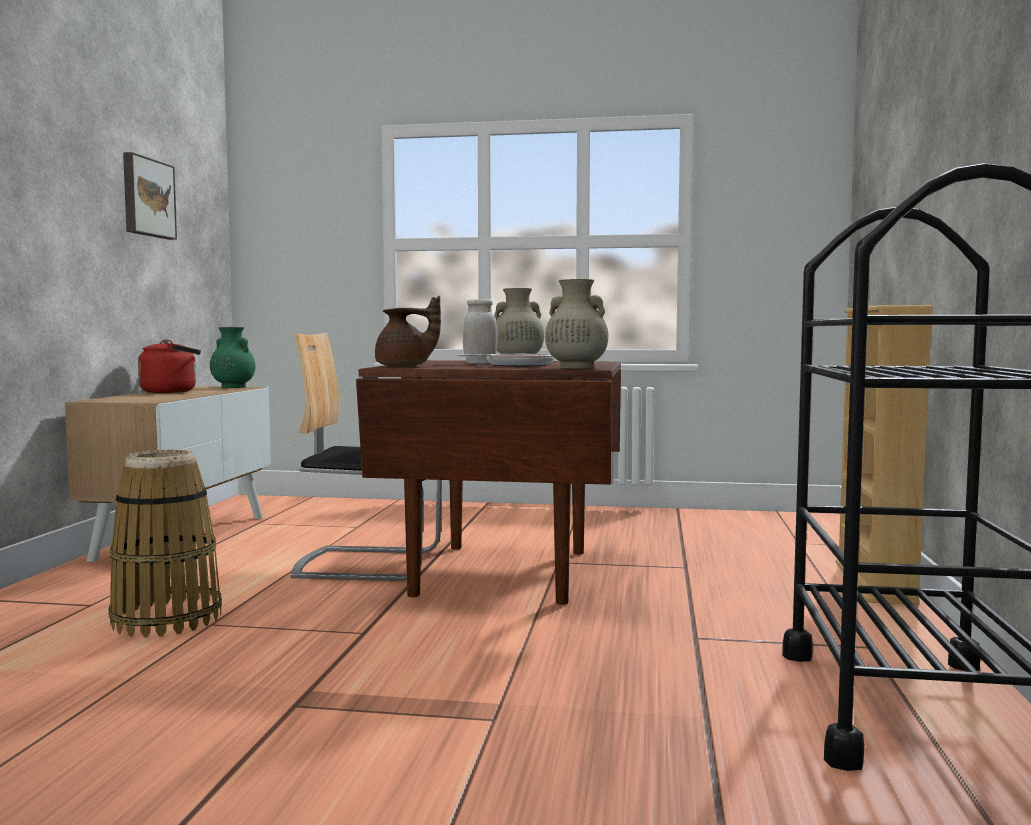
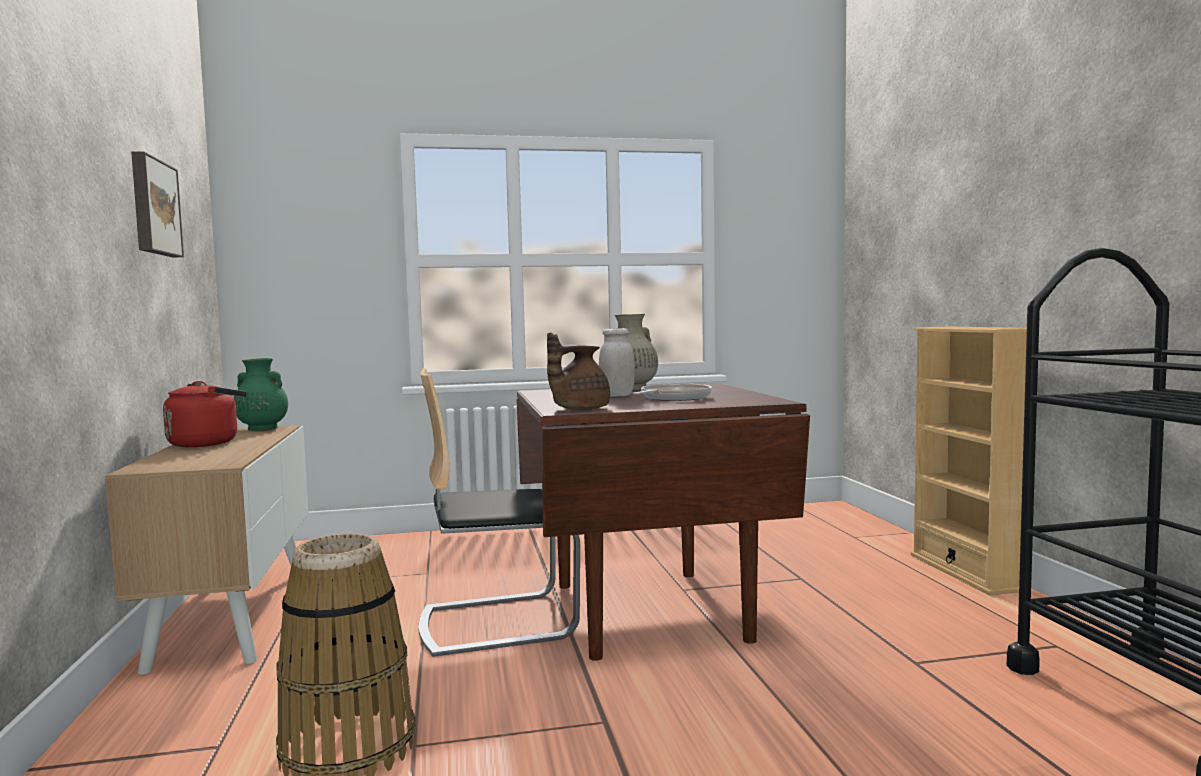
camera: 20 degrees left, 0 degrees up
brown teapot [375,296,441,367] -> brown teapot turned 150 degrees clockwise [547,332,610,410]
beige vase [545,279,608,369] -> none

